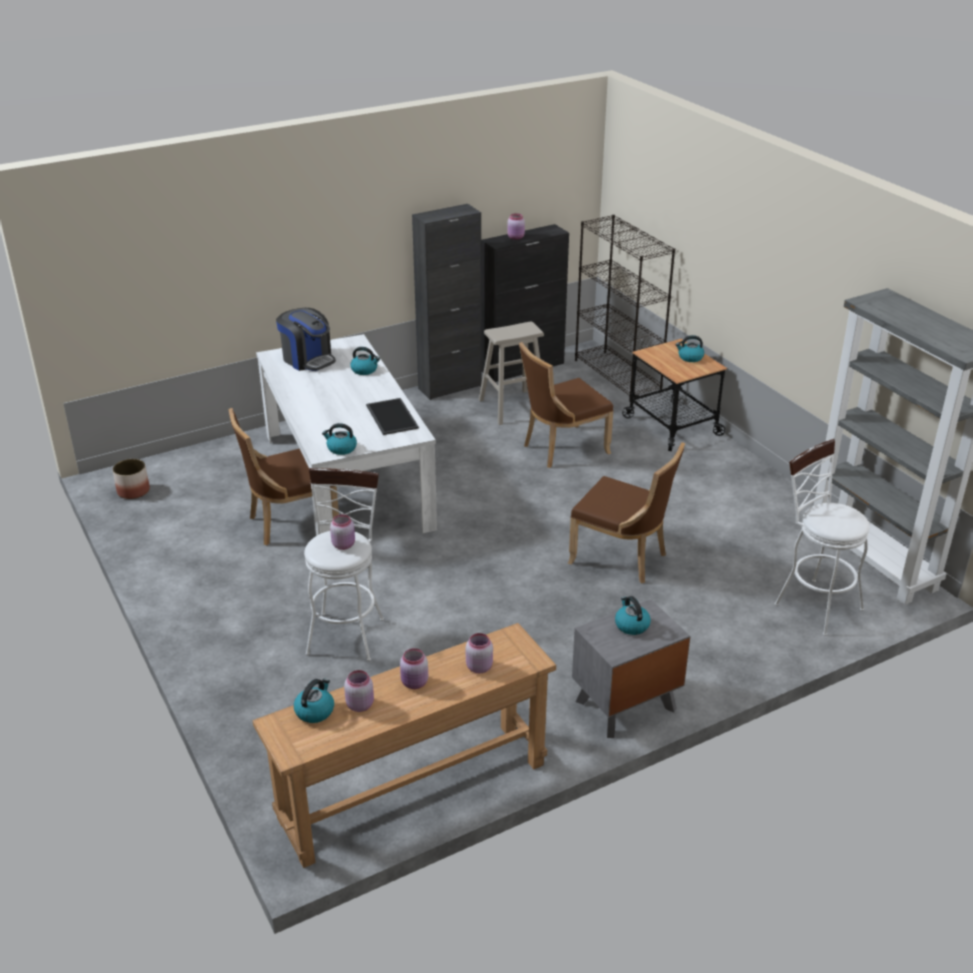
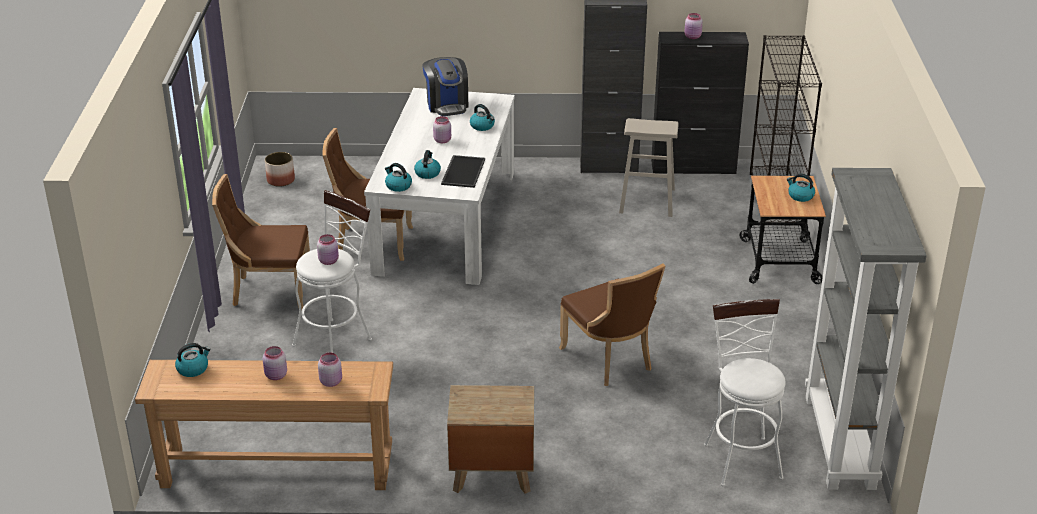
camera: 30 degrees right, 0 degrees up
pink jar [344,670,374,712] -> pink jar moved to [433,116,451,143]
brown chair [519,342,613,468] -> brown chair moved to [212,174,310,311]
grey nightstand [572,599,690,738] -> brown nightstand [447,385,534,494]
kettle [615,596,651,635] -> kettle moved to [414,150,441,179]

